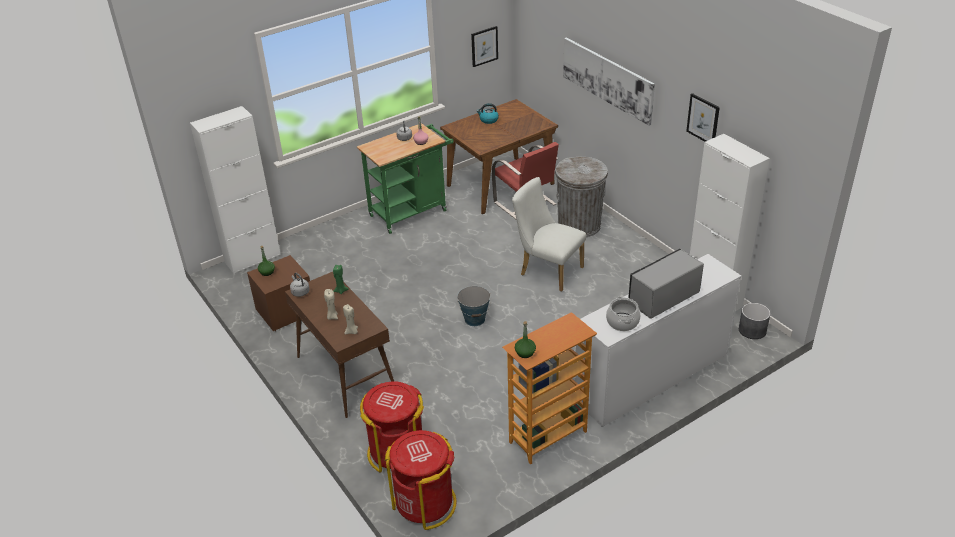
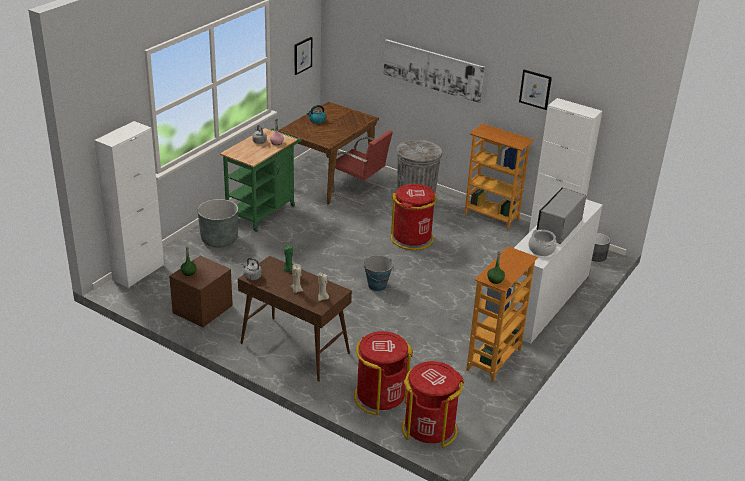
camera: 25 degrees left, 5 degrees down
white chair [512,177,586,291] -> red trash can [391,184,437,250]
none -> grey planter [198,199,238,247]
none -> bookcase [464,124,534,230]

